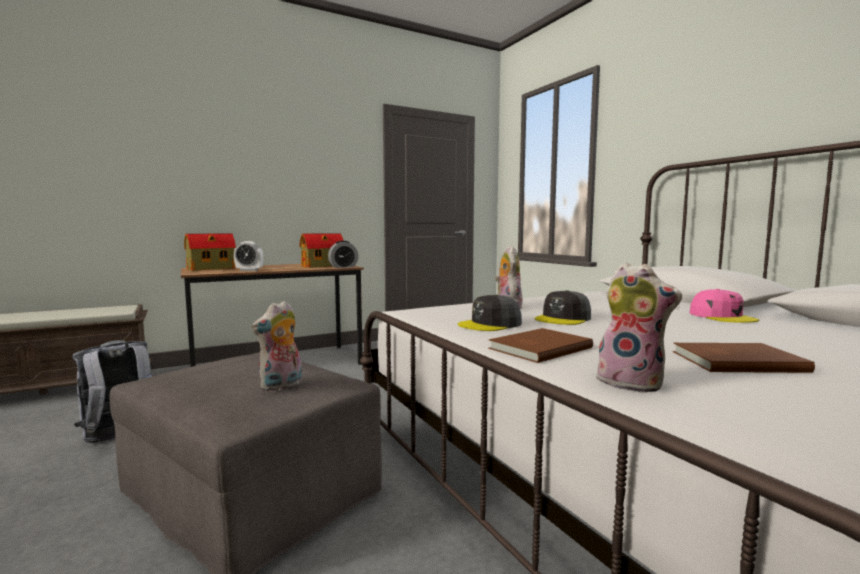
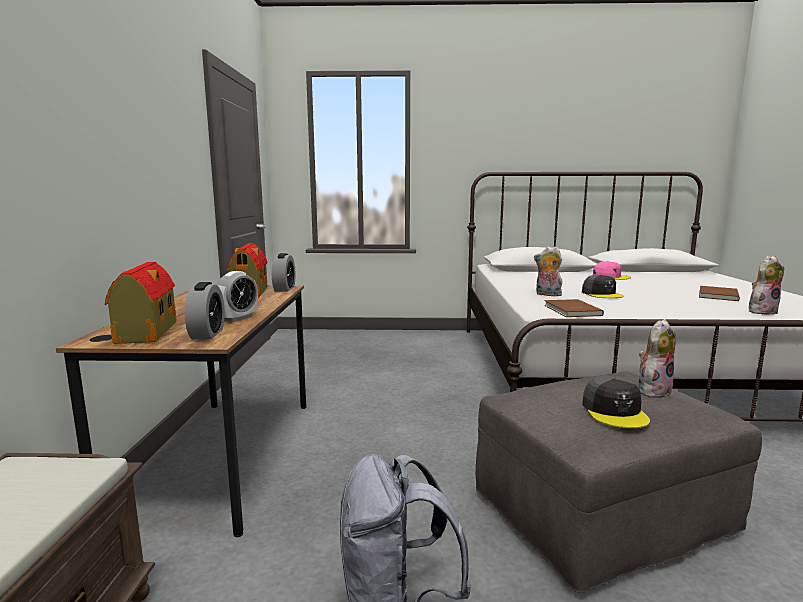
camera: 60 degrees left, 5 degrees up
plush toy [252,300,302,392] -> plush toy turned 105 degrees counterclockwise [638,319,676,398]
grey cap [458,294,522,331] -> grey cap moved to [582,376,650,428]
brown book [488,328,593,363] -> brown book moved to [544,299,604,317]
none -> alarm clock [185,282,225,339]

